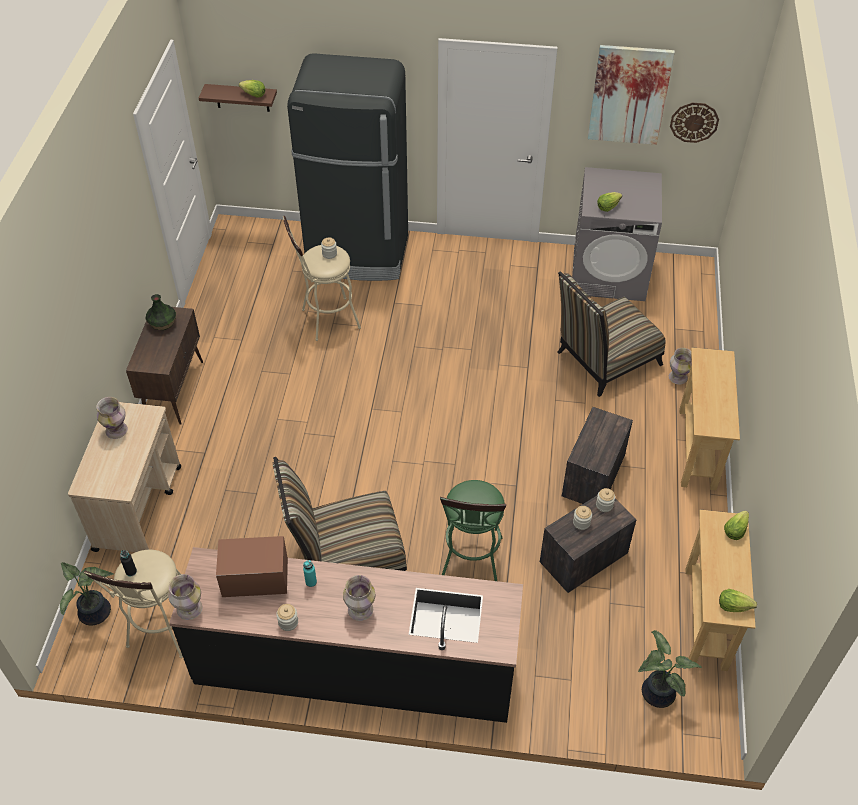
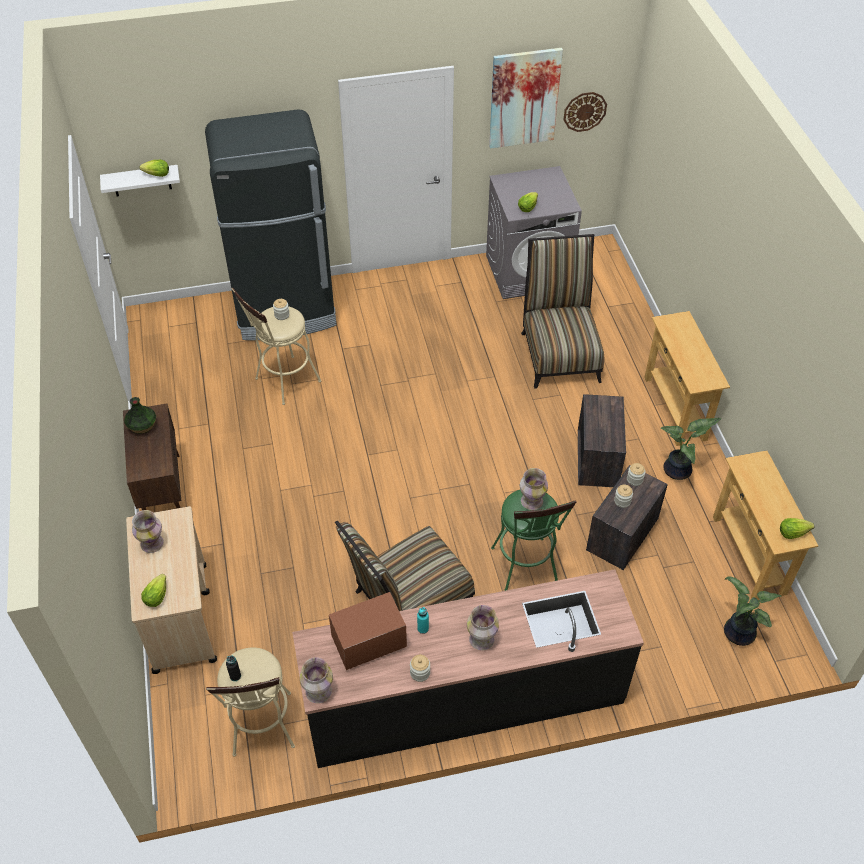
camera: 20 degrees left, 0 degrees up
potted plant [60,562,114,626] -> potted plant moved to [661,418,721,480]
brown shelf [199,84,277,112] -> white shelf [100,165,180,196]
chair [557,271,666,397] -> chair turned 135 degrees clockwise [521,234,604,389]
vase [669,348,692,384] -> vase moved to [520,468,548,510]
lettuce [724,511,749,540] -> lettuce moved to [141,574,166,607]

